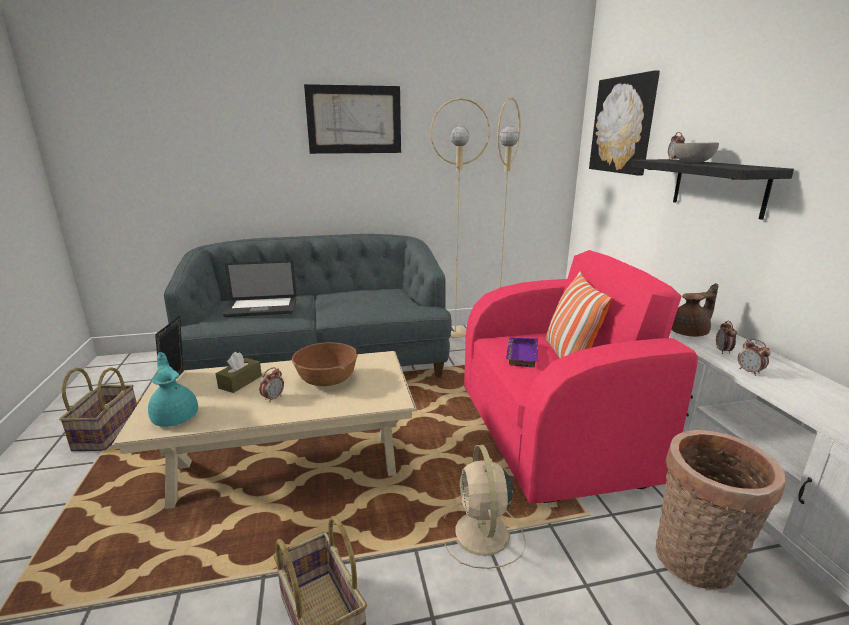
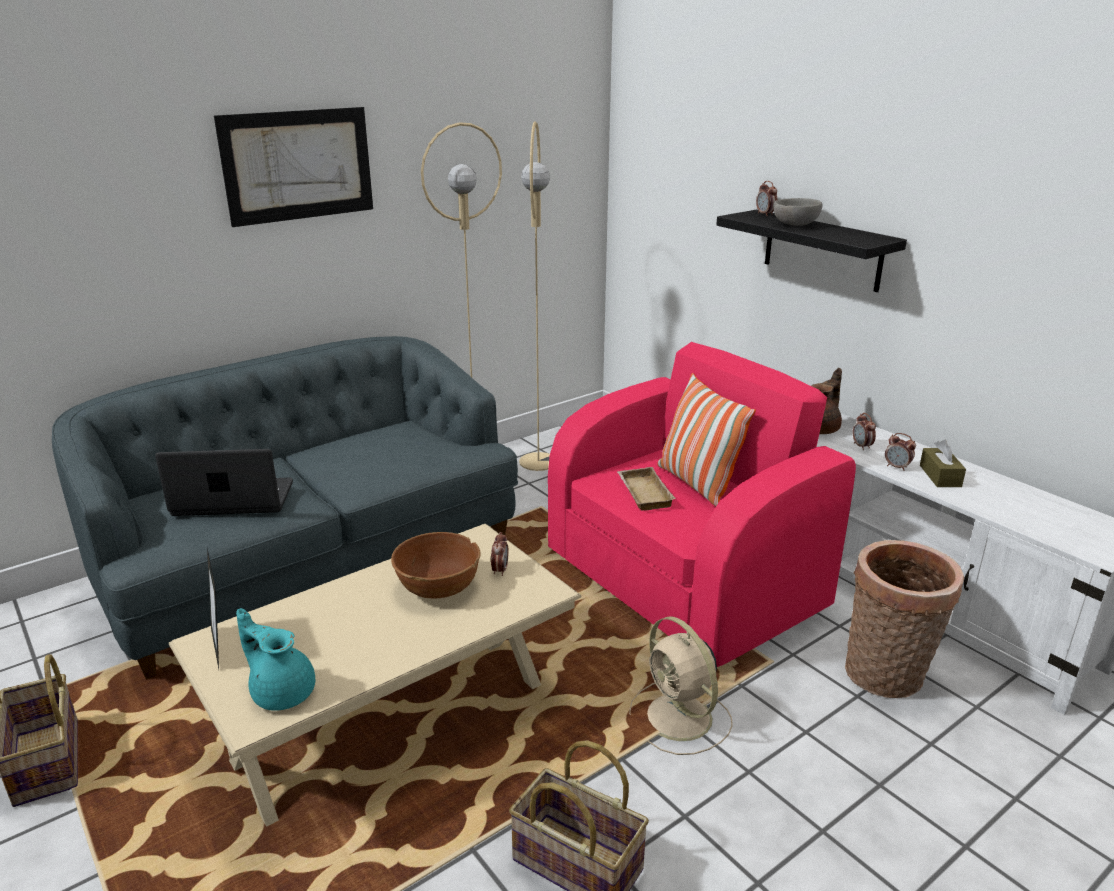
camera: 25 degrees left, 5 degrees up
brown tissue box [216,352,262,393] -> brown tissue box moved to [920,440,966,487]
laptop [223,260,297,317] -> laptop turned 150 degrees counterclockwise [155,449,293,516]
alarm clock [259,367,284,403] -> alarm clock moved to [491,532,509,576]
purple tray [506,337,538,367] -> beige tray [617,467,676,510]
picture [589,70,660,176] -> none

